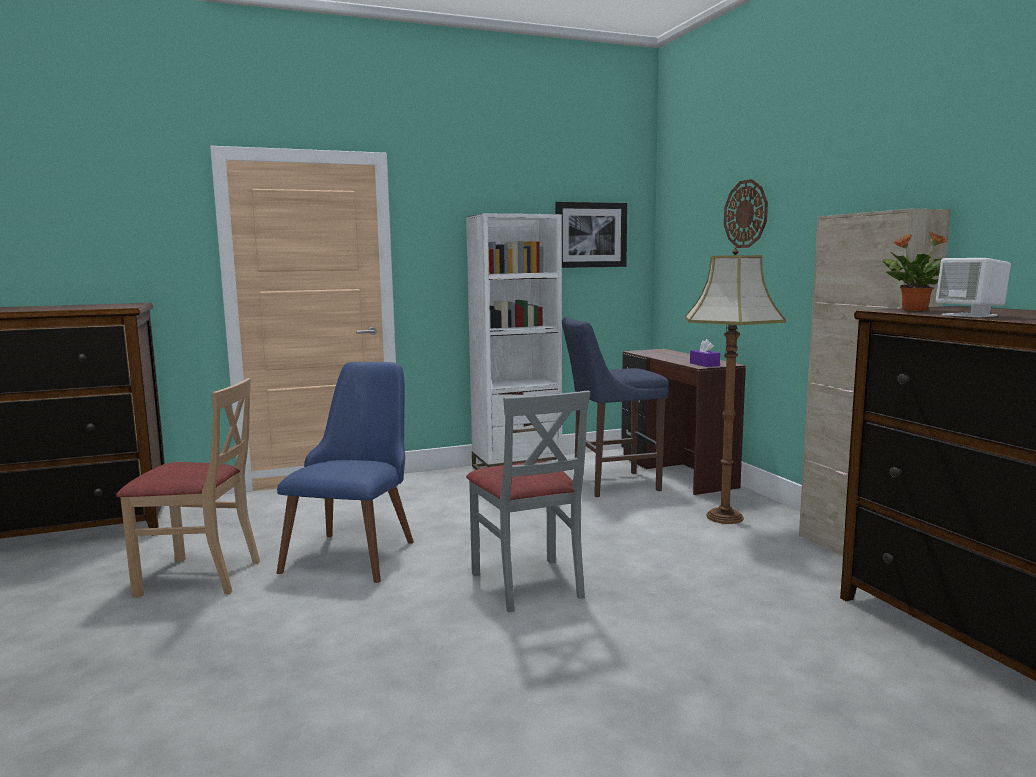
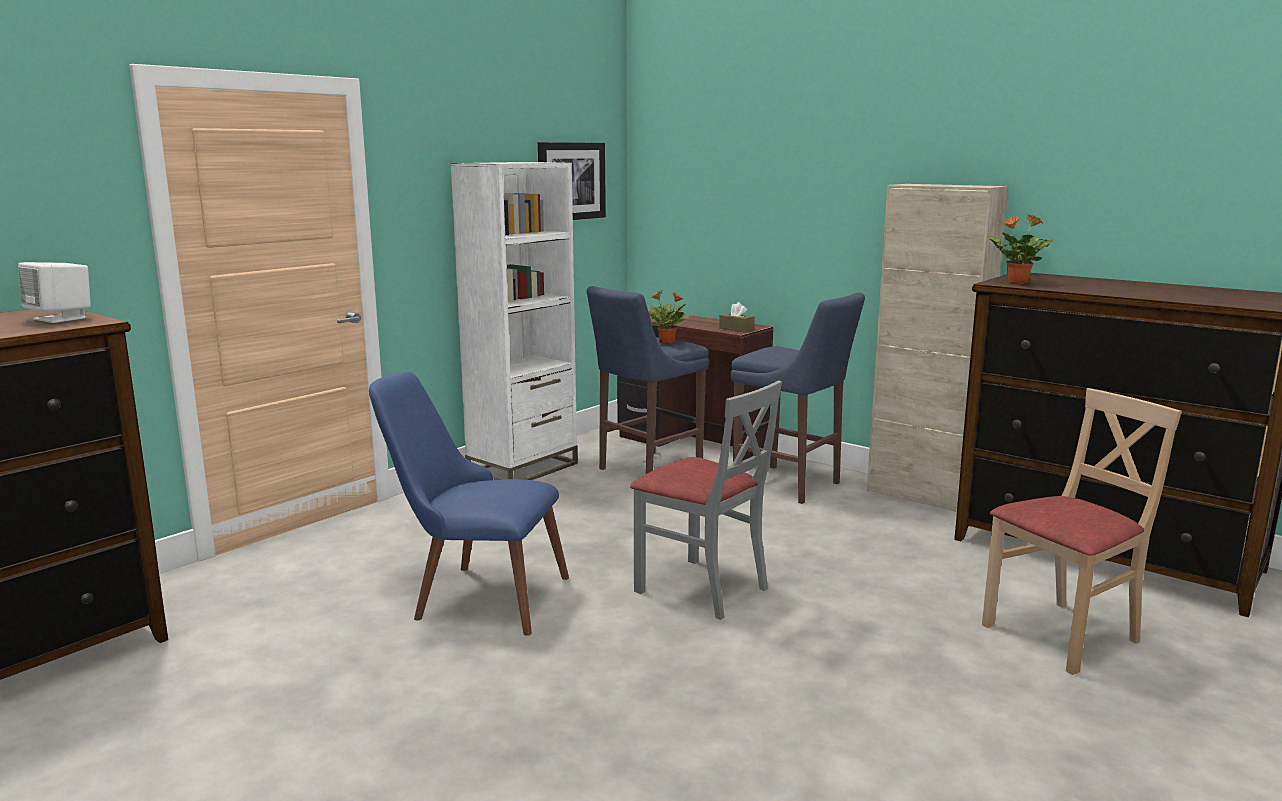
camera: 30 degrees left, 5 degrees up
beige chair [116,378,260,598] -> beige chair moved to [982,388,1182,675]
blue chair [277,362,414,583] -> blue chair turned 60 degrees counterclockwise [369,372,569,636]
floor lamp [685,246,786,524] -> blue stool [731,293,865,504]
purple tissue box [690,339,720,367] -> brown tissue box [719,302,755,332]
wall clock [724,179,768,248] -> none
white speaker [936,258,1011,318] -> white speaker moved to [18,262,91,323]
none -> potted plant [649,290,690,344]

